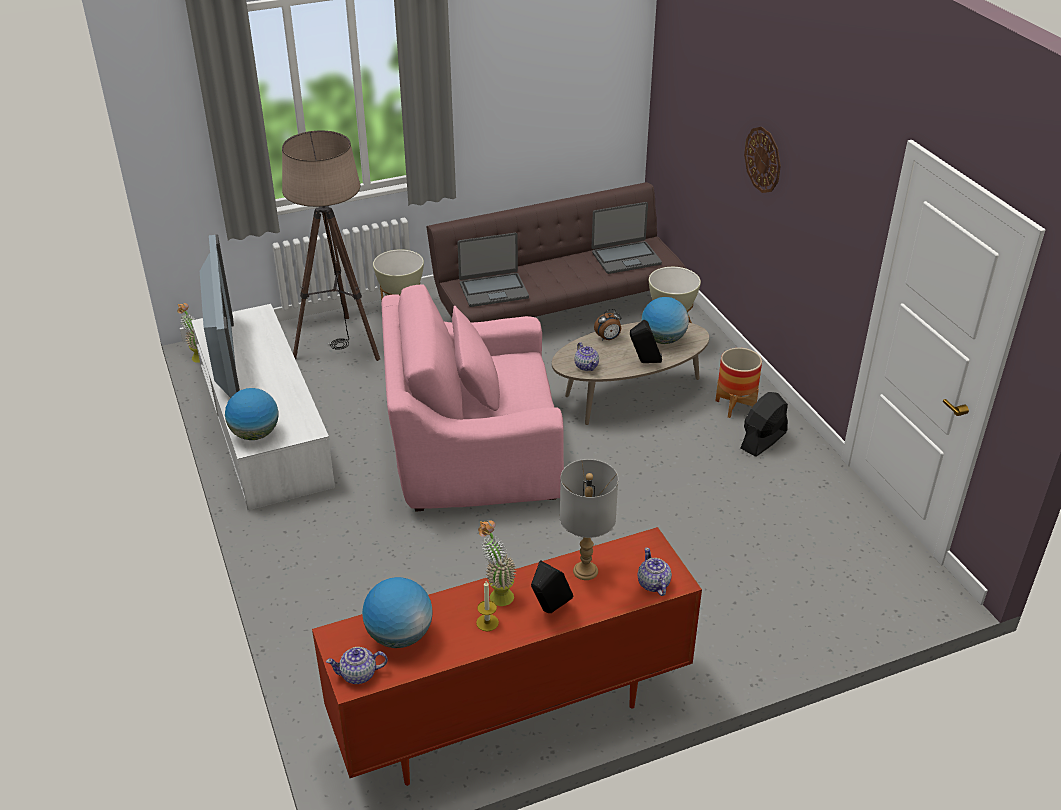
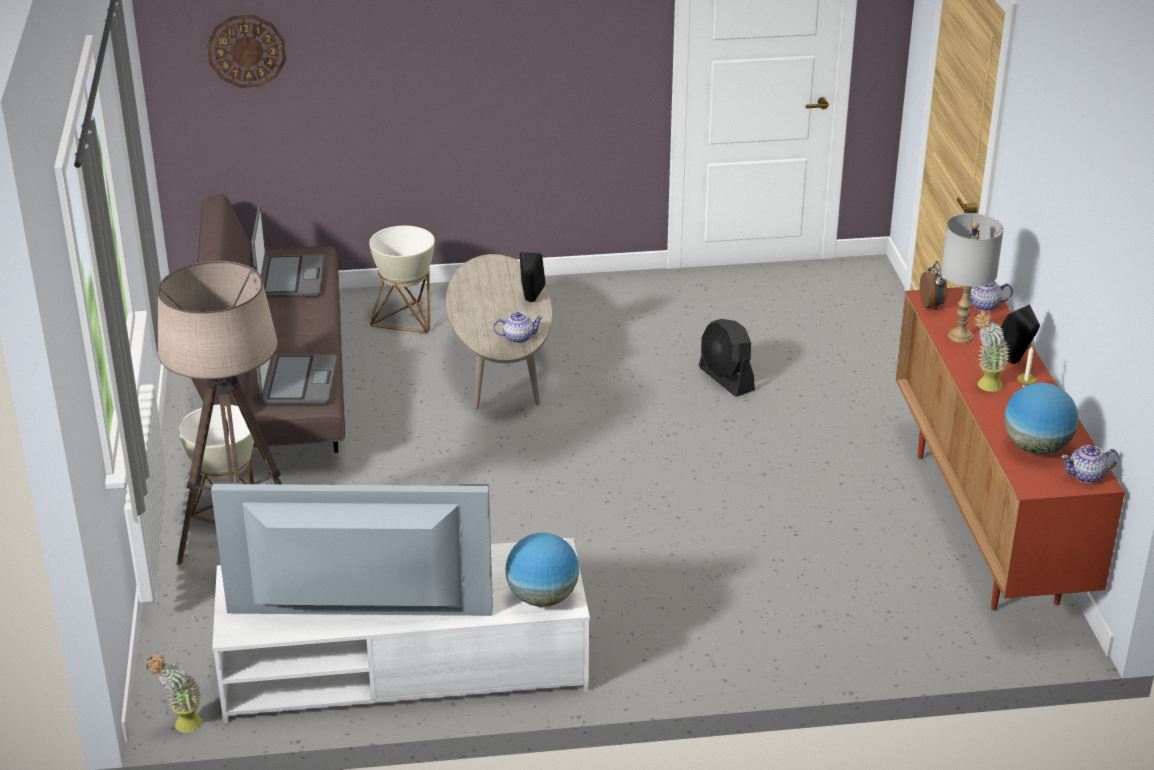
camera: 75 degrees left, 5 degrees down
teapot [326,647,388,684] -> teapot turned 75 degrees clockwise [1061,445,1119,483]
pink armchair [382,284,564,512] -> none
alarm clock [594,309,621,341] -> alarm clock moved to [920,261,947,310]
globe [641,297,689,344] -> none
planter [715,348,762,418] -> none
black fan [740,392,788,457] -> black fan moved to [699,319,755,397]
wall clock [744,127,781,193] -> wall clock moved to [207,15,286,88]

